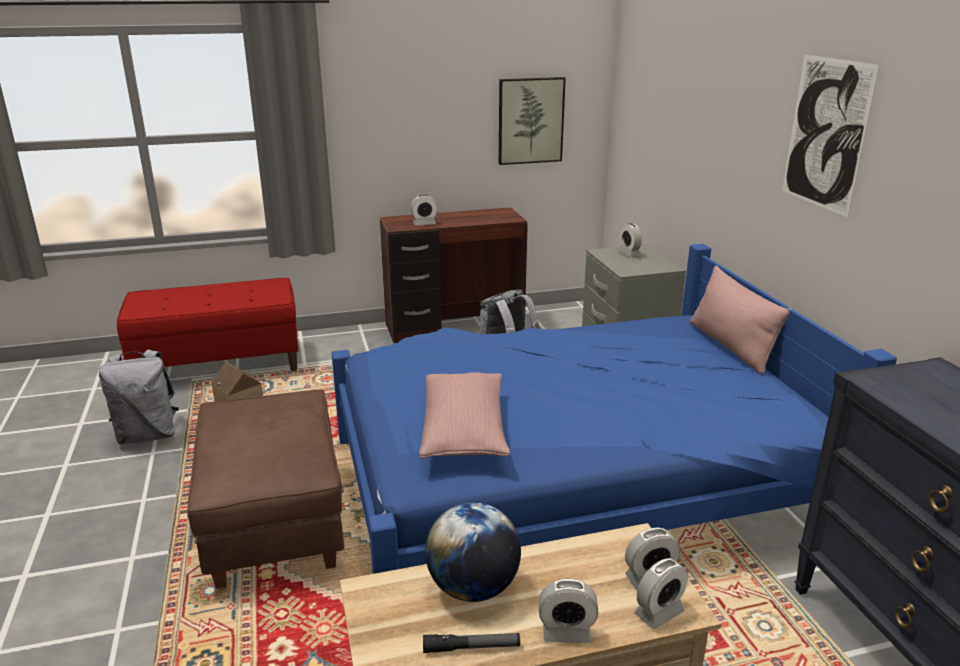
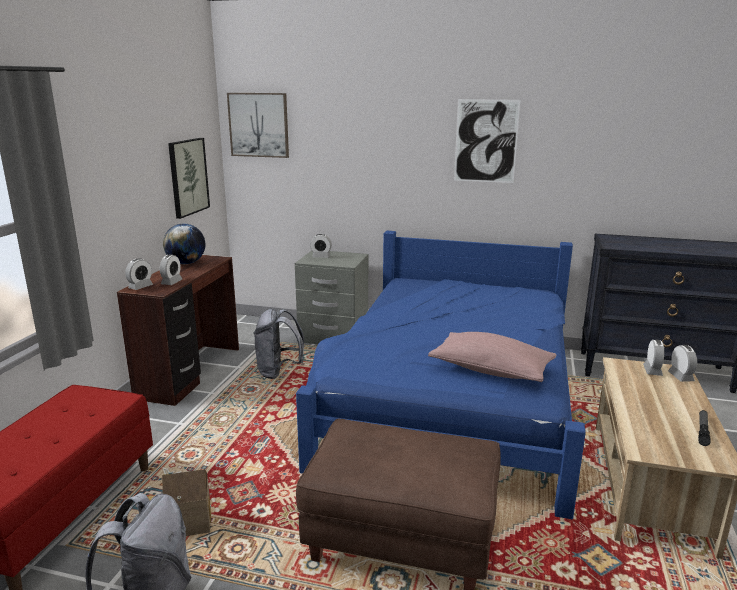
camera: 60 degrees left, 5 degrees down
globe [425,502,521,602] -> globe moved to [163,223,205,264]
alarm clock [539,579,598,643] -> alarm clock moved to [125,258,153,290]
pink pillow [690,266,792,375] -> none
none -> picture [227,93,289,158]

